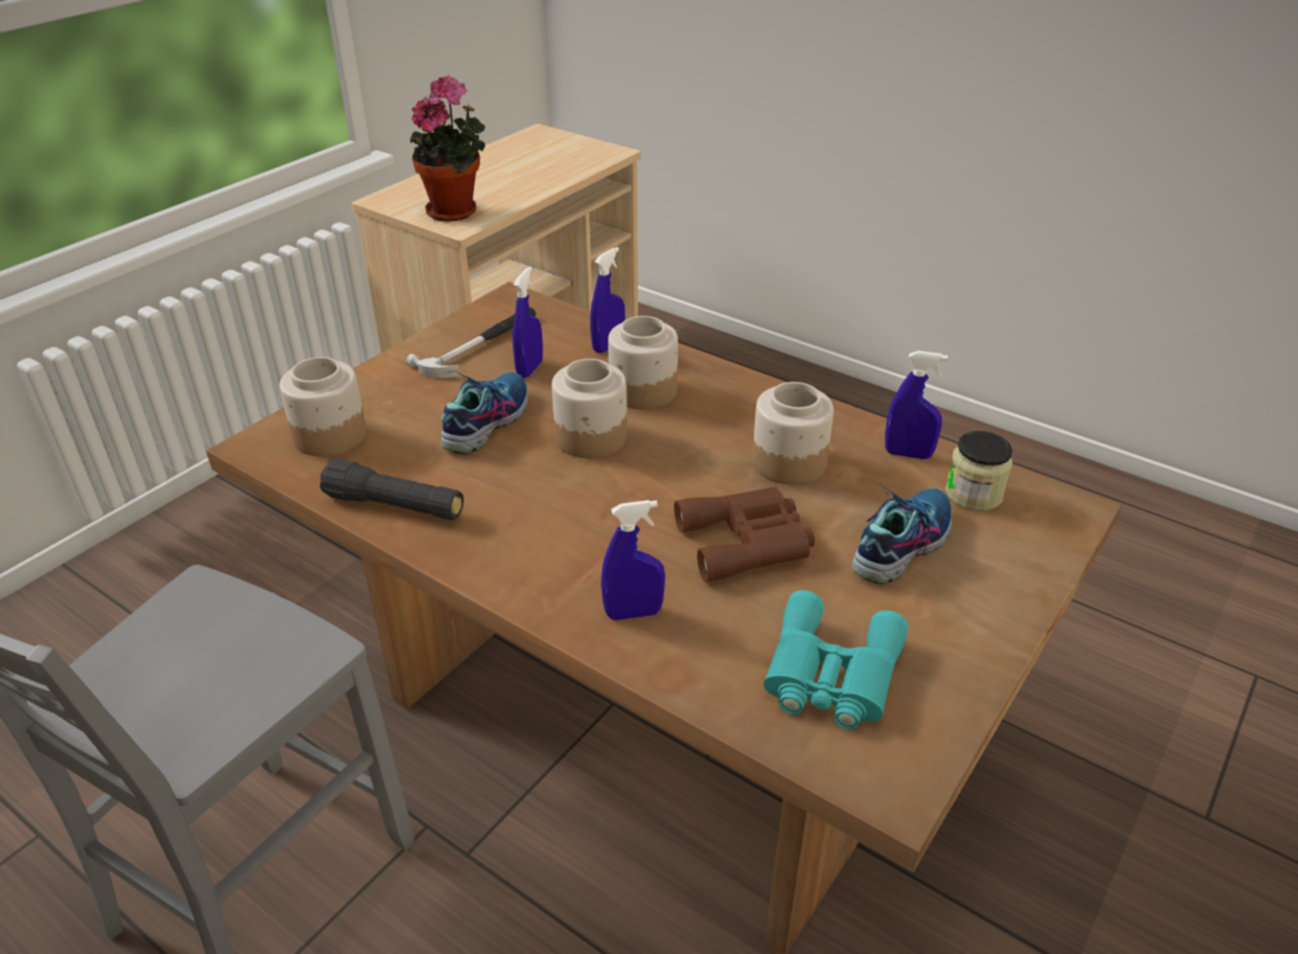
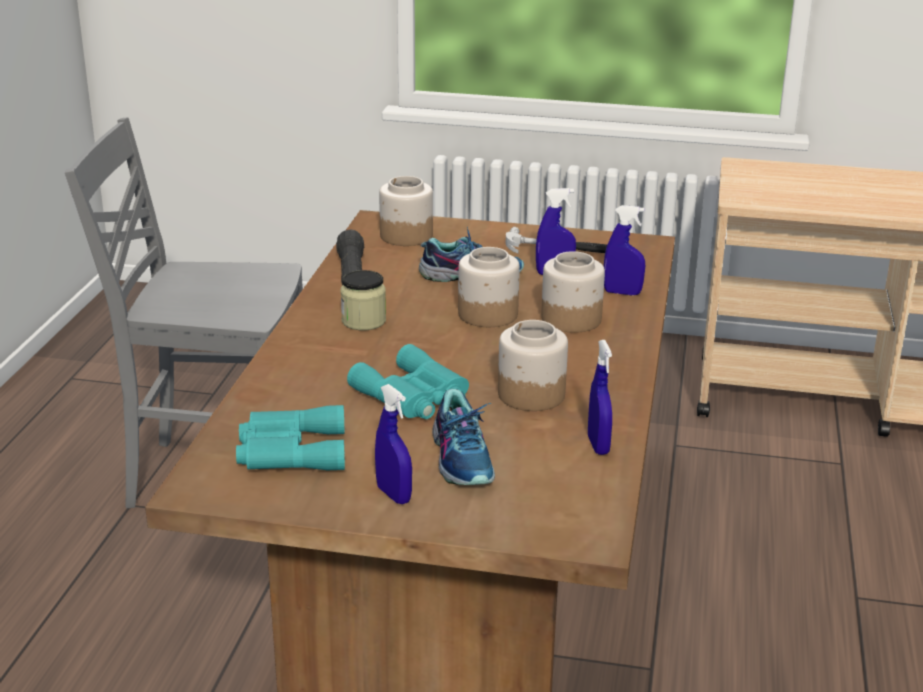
camera: 65 degrees right, 10 degrees down
potted plant [410,75,486,221] -> none
blue spray bottle [601,500,665,620] -> blue spray bottle moved to [375,384,412,504]
brown binoculars [674,487,815,582] -> turquoise binoculars [347,344,469,419]
shoe [852,484,952,585] -> shoe turned 60 degrees clockwise [432,389,495,485]
jar [945,431,1013,511] -> jar moved to [340,270,386,330]

